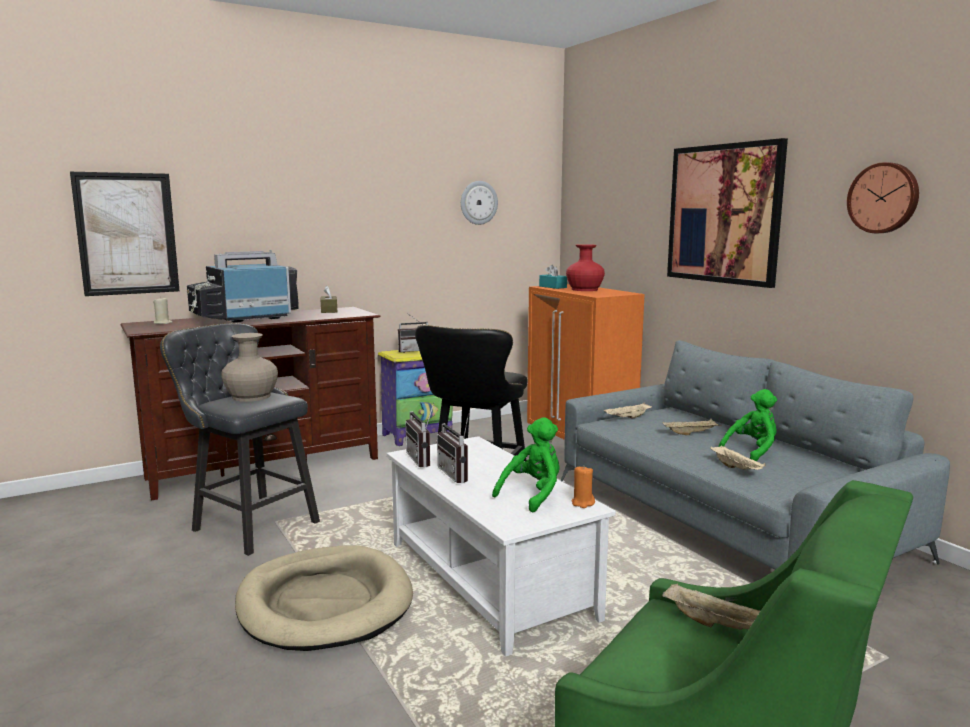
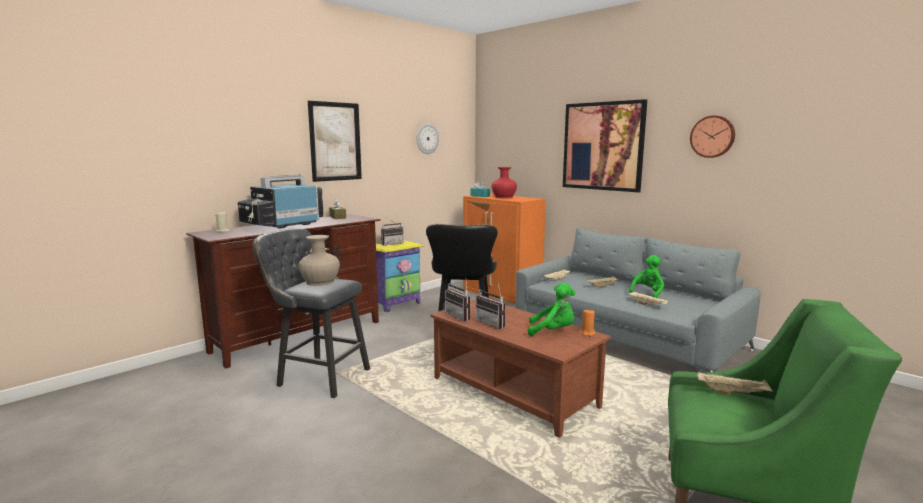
camera: 15 degrees left, 0 degrees up
picture [70,172,179,296] -> picture moved to [308,101,362,182]
beige dog bed [235,546,413,651] -> none
white coffee table [386,436,616,656] -> brown coffee table [430,300,611,438]
green plush toy [492,417,559,513] -> green plush toy turned 75 degrees clockwise [528,283,575,336]

